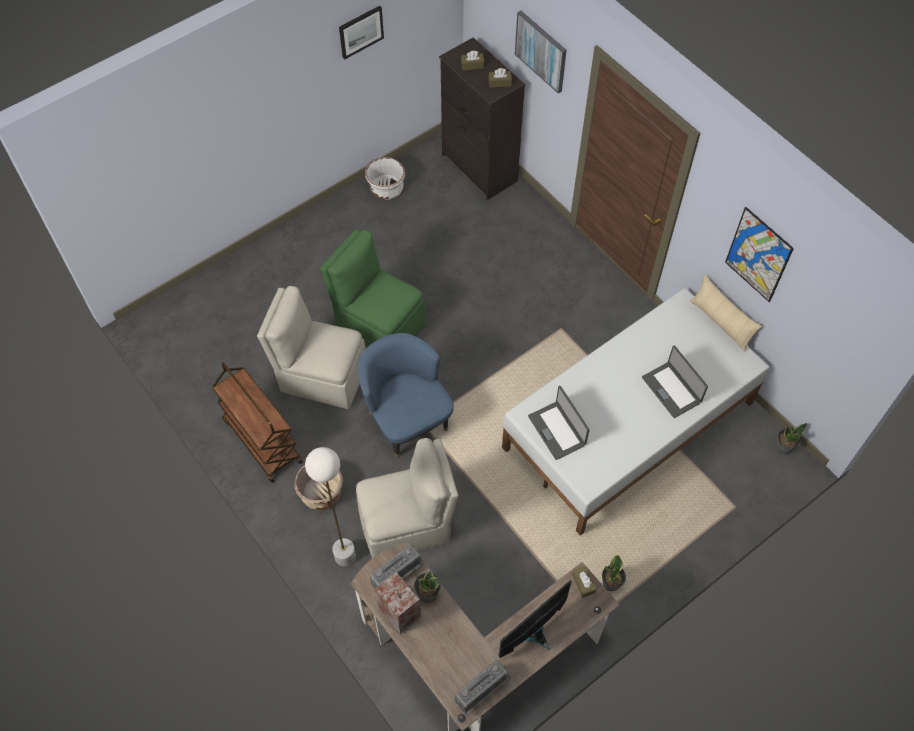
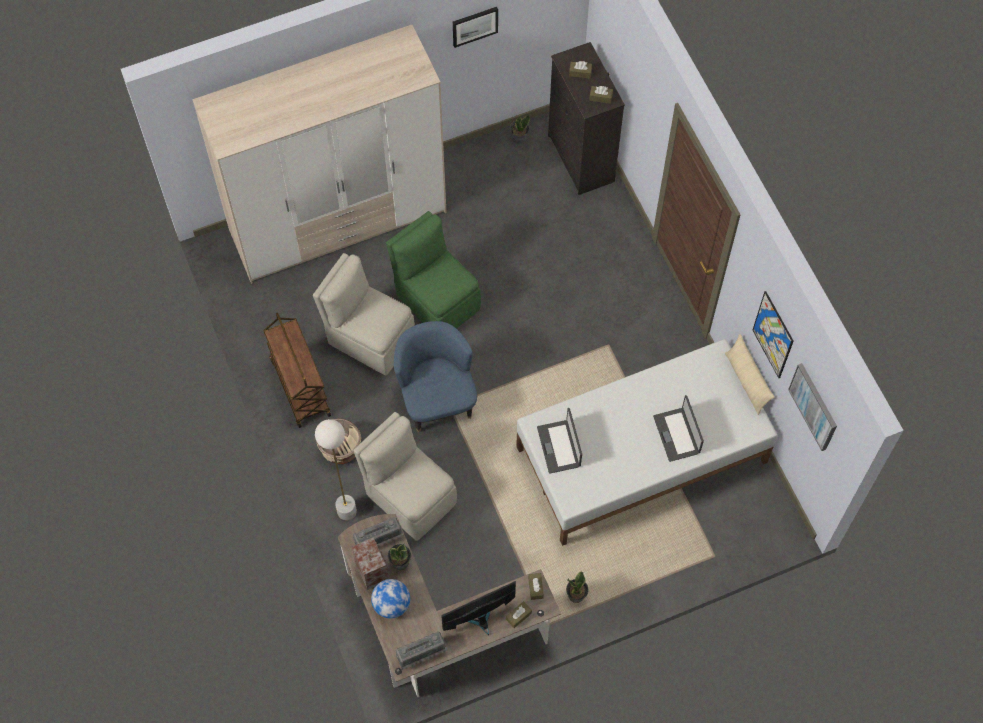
camera: 15 degrees right, 5 degrees up
beige chair [356,438,459,558] -> beige chair turned 135 degrees counterclockwise [353,412,457,541]
white planter [365,157,405,200] -> none
picture [515,10,567,94] -> picture moved to [788,363,837,451]
potted plant [776,423,807,455] -> potted plant moved to [510,114,530,144]
none -> wardrobe [192,25,447,284]
none -> globe [371,579,410,618]
none -> brown tissue box [506,601,532,628]

